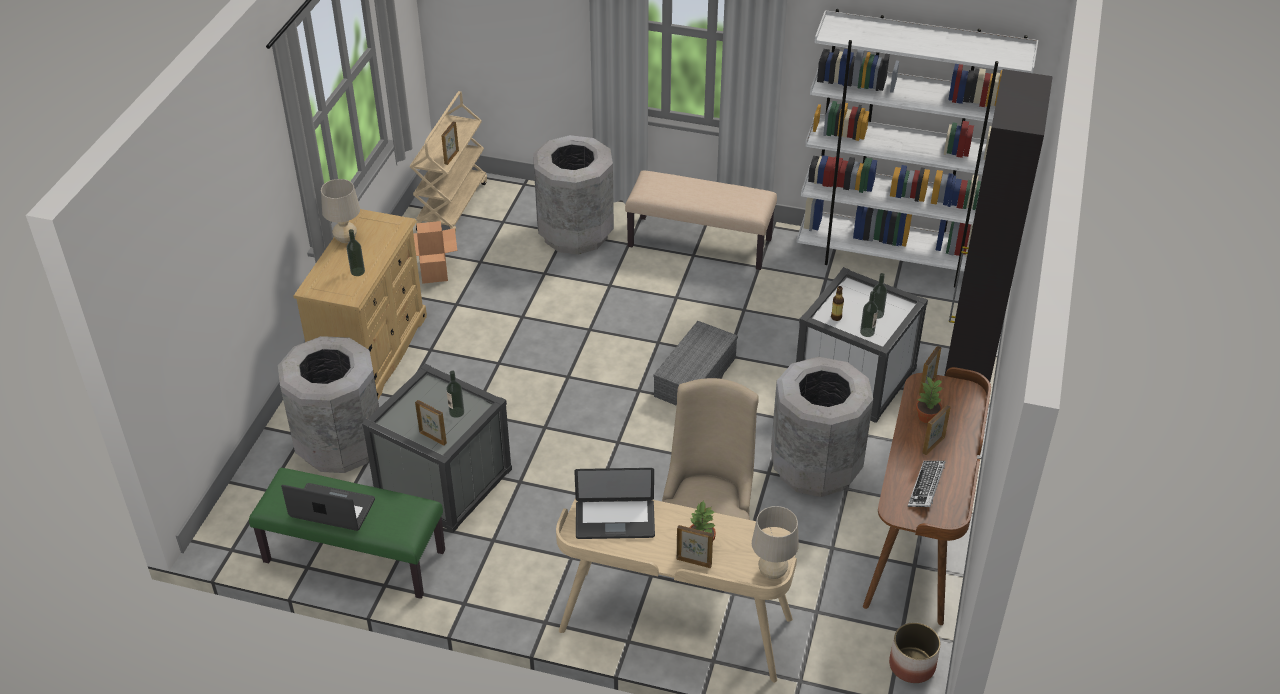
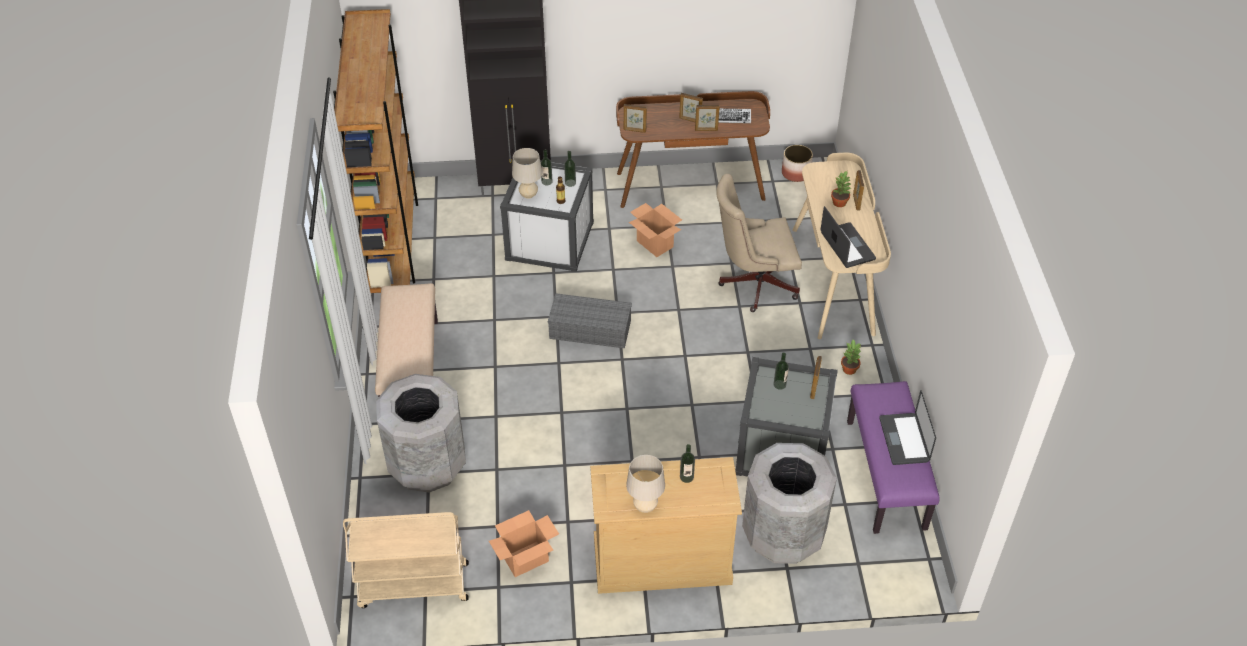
camera: 110 degrees left, 5 degrees up
green bench [249,468,445,599] -> purple bench [847,381,940,534]
picture frame [441,122,459,165] -> picture frame moved to [695,105,720,131]
beige table lamp [752,506,799,579] -> beige table lamp moved to [512,148,542,199]
grey trash can [771,357,873,497] -> cardboard box [629,203,682,257]
white bookcase [797,9,1038,288] -> brown bookcase [333,9,418,293]
potted plant [916,376,942,423] -> potted plant moved to [841,340,861,375]

